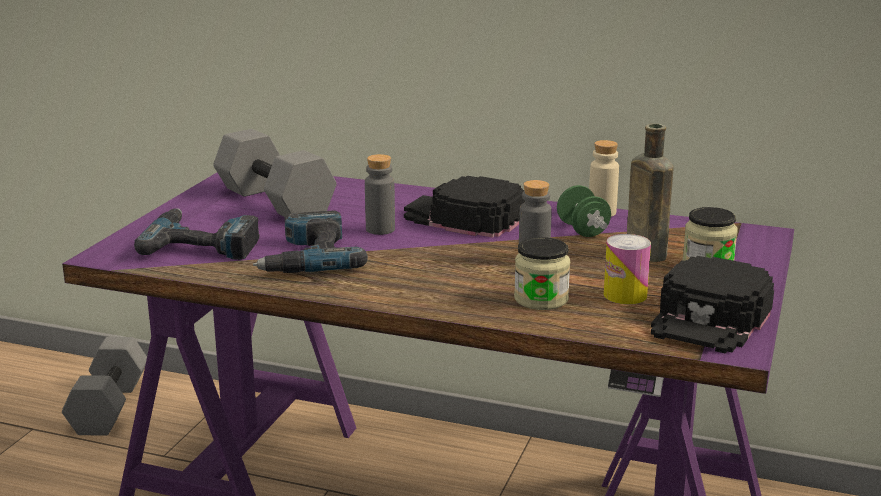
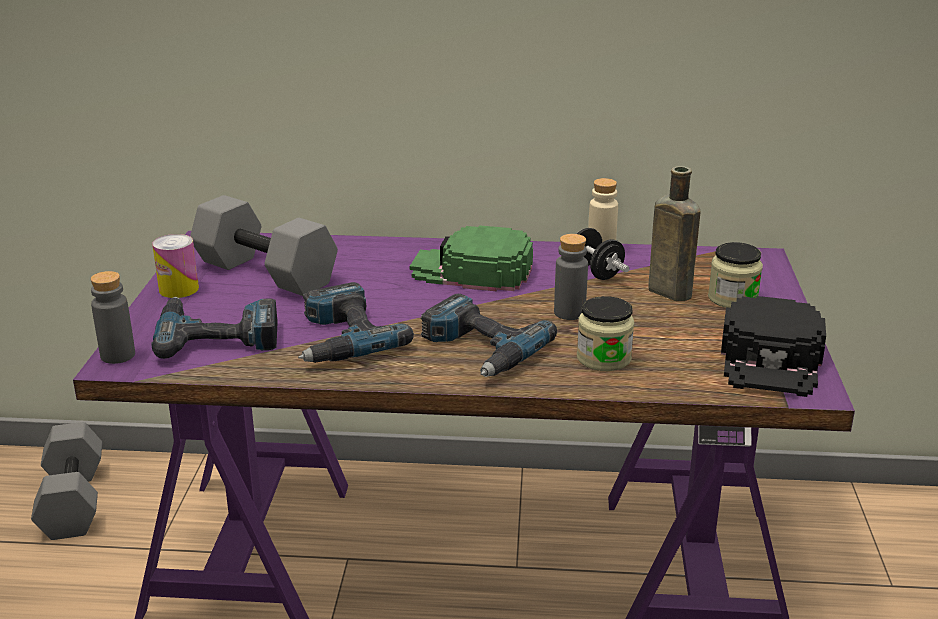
camera: 15 degrees left, 5 degrees up
grey bottle [365,154,395,235] -> grey bottle moved to [90,271,135,364]
black cap [404,176,525,238] -> green cap [410,225,533,291]
green dumbbell [557,185,611,237] -> black dumbbell [577,228,629,280]
can [604,234,651,304] -> can moved to [152,234,199,298]
none -> power drill [421,294,557,377]

